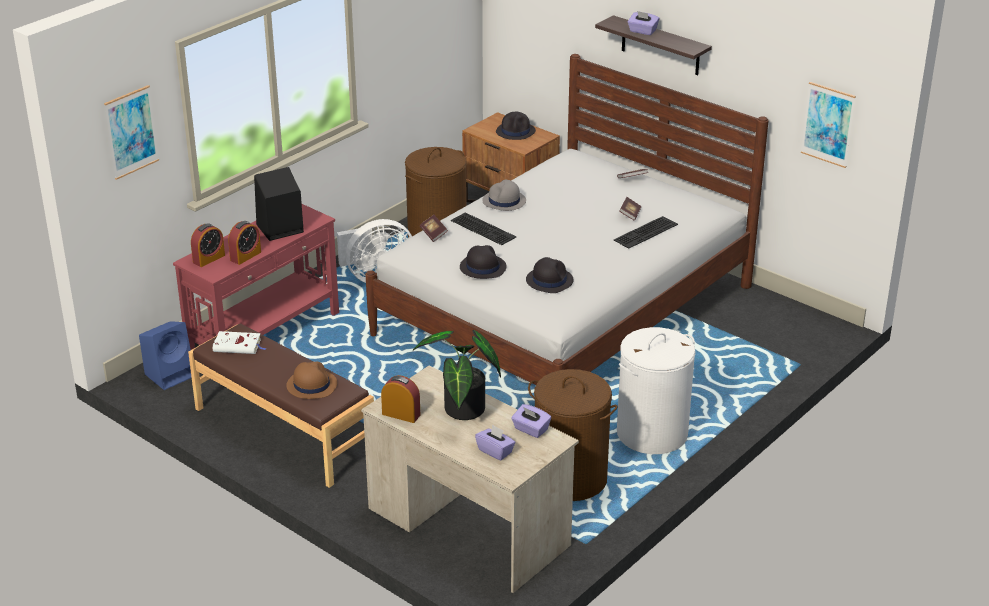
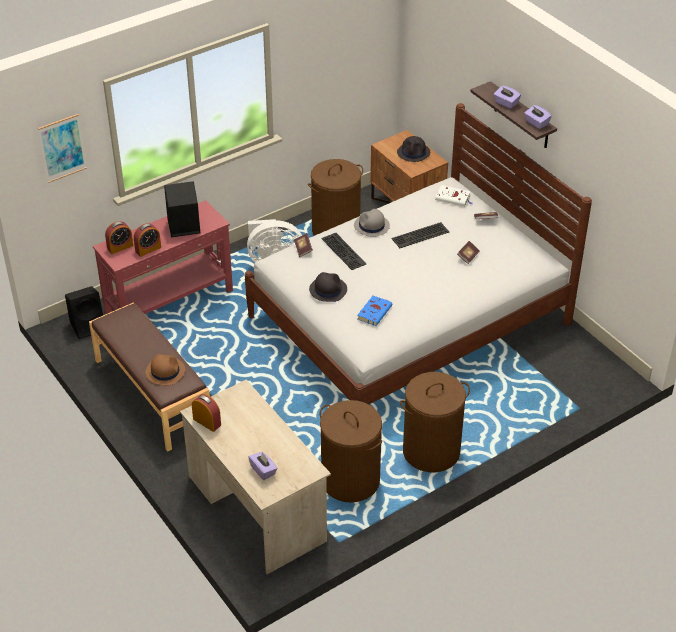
camera: 15 degrees right, 10 degrees up
blue speaker [139,321,192,390] -> black speaker [65,286,103,339]
white book [213,331,266,354] -> white book moved to [435,185,472,206]
potted plant [413,330,501,420] -> none
purple tissue box [511,404,551,438] -> purple tissue box moved to [524,105,552,129]
black hat [526,257,574,293] -> blue book [357,296,392,326]
keyboard [613,216,678,248] -> keyboard moved to [392,222,449,248]
white laundry basket [617,327,696,454] -> brown laundry basket [400,372,470,472]
picture [801,82,856,168] -> none

